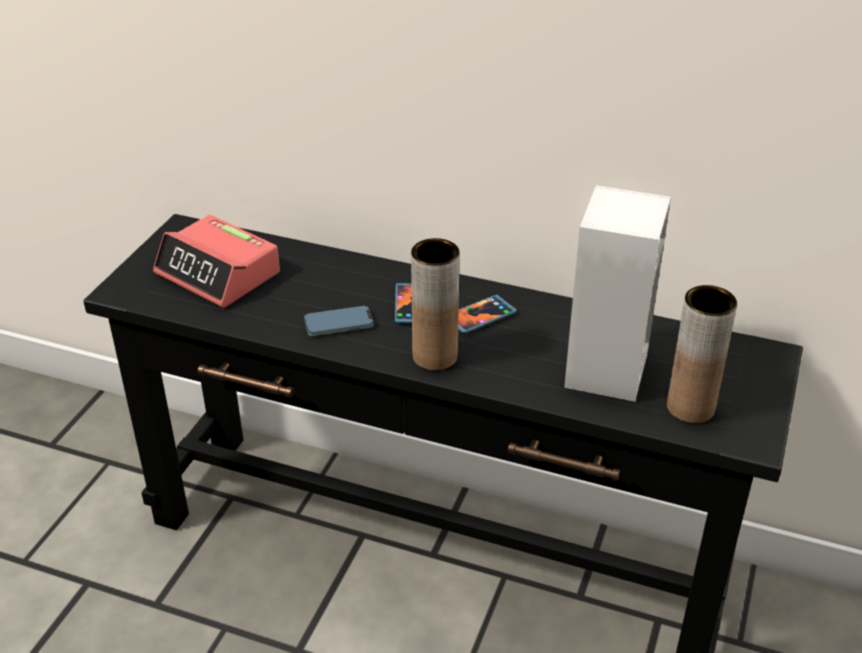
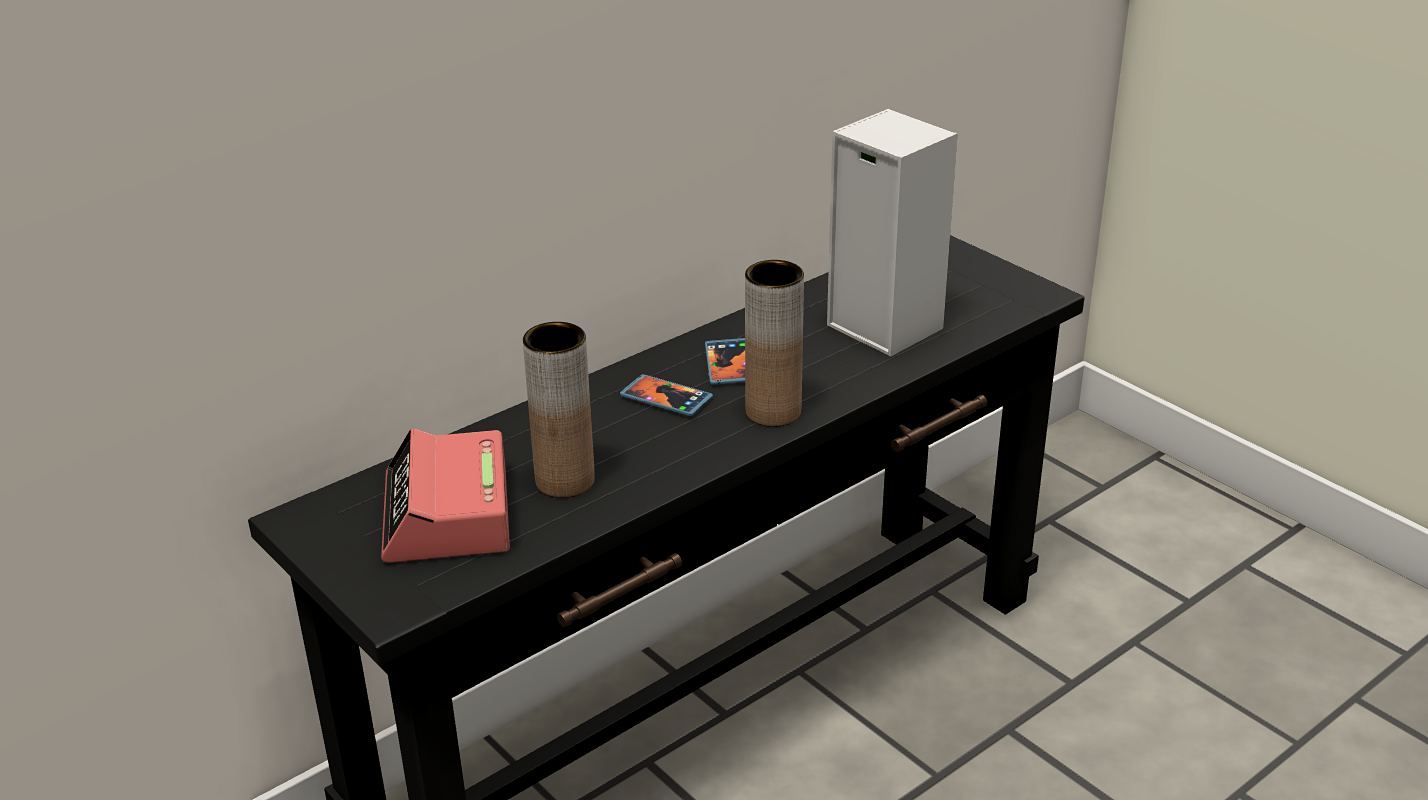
camera: 60 degrees left, 5 degrees down
alarm clock [153,215,280,308] -> alarm clock turned 105 degrees clockwise [381,428,510,563]
phone [304,306,374,336] -> none
brown vase [667,285,737,423] -> brown vase moved to [523,322,595,498]

